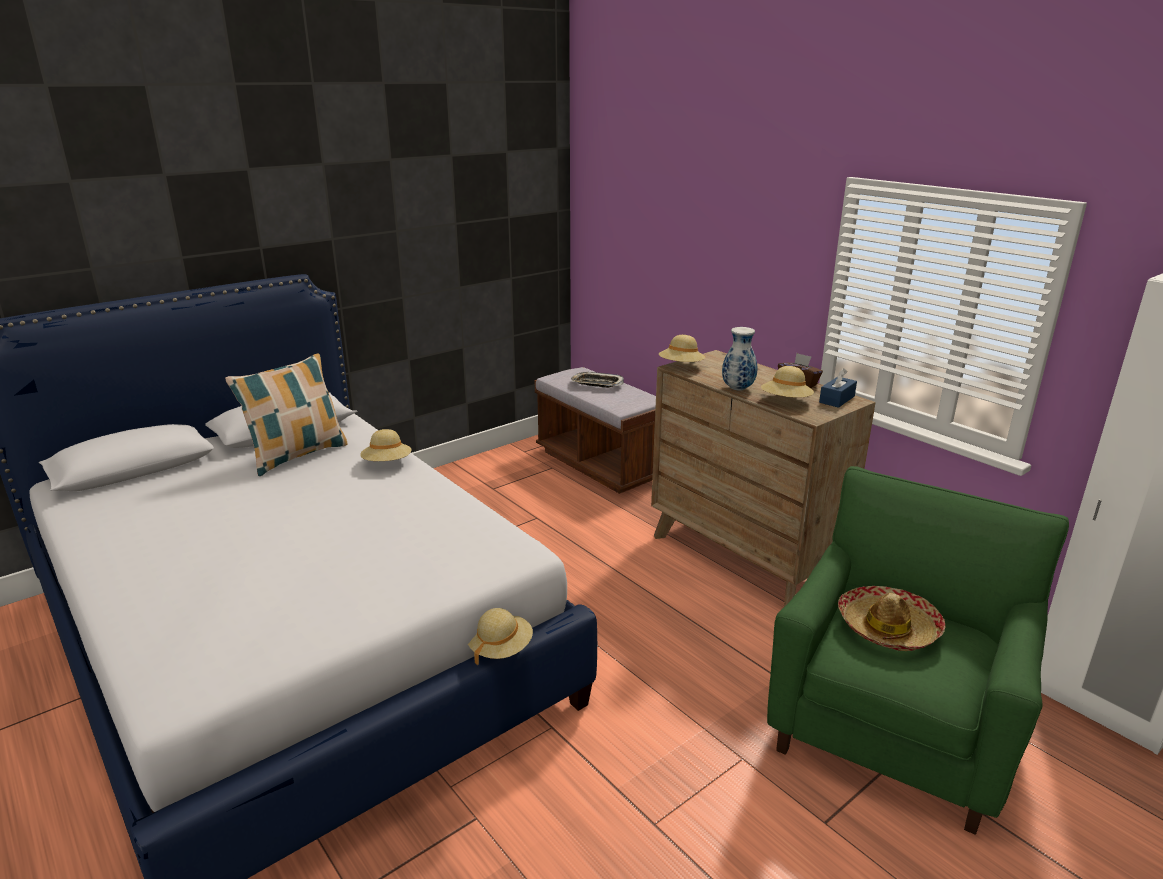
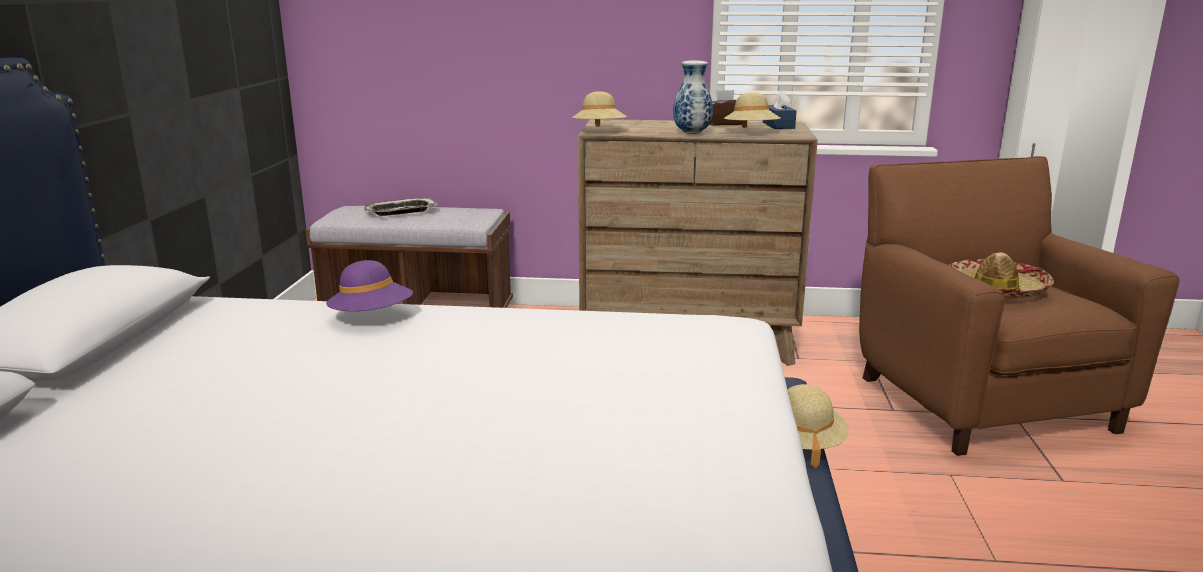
camera: 45 degrees left, 5 degrees down
pillow [225,353,347,476] -> none
beige hat [360,429,411,461] -> purple hat [326,260,413,311]
green armchair [767,466,1069,835] -> brown armchair [859,156,1179,456]

